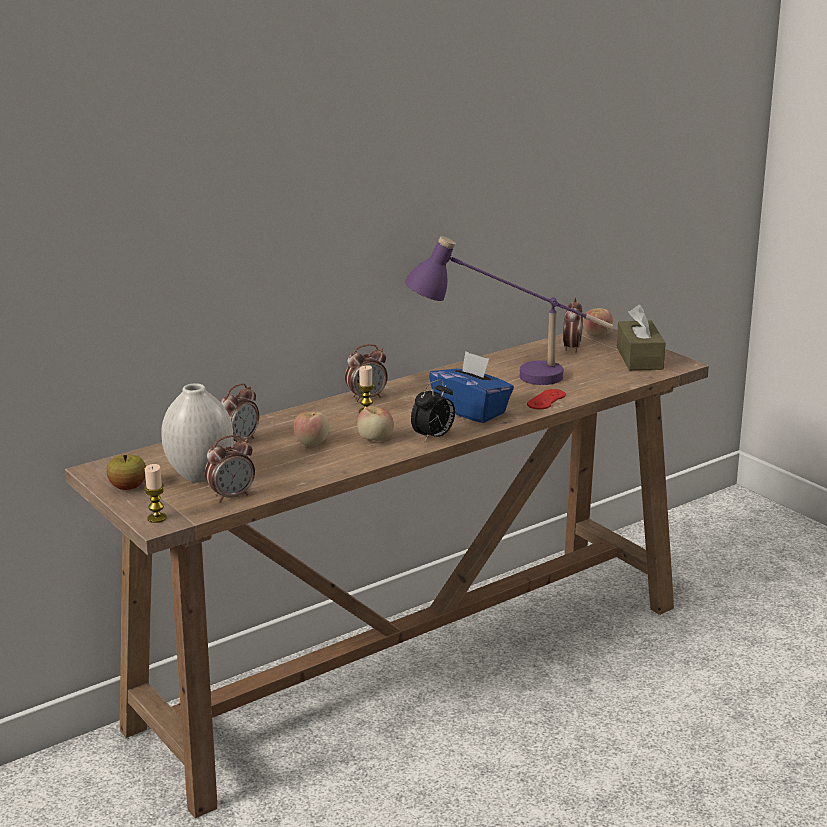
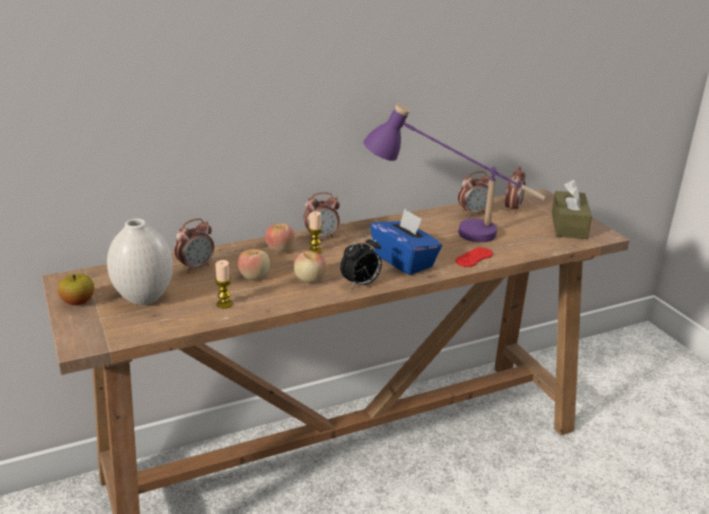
camera: 10 degrees right, 5 degrees up
candle [144,464,167,523] -> candle moved to [215,260,233,308]
alarm clock [205,435,255,503] -> alarm clock moved to [458,171,490,216]
apple [583,308,613,337] -> apple moved to [265,223,295,253]

